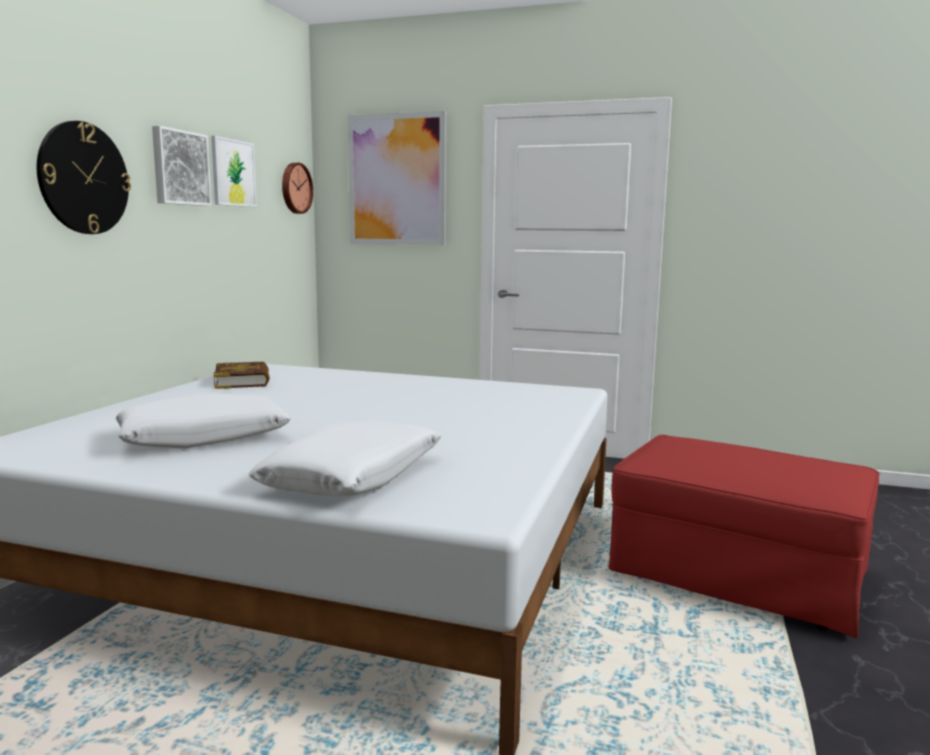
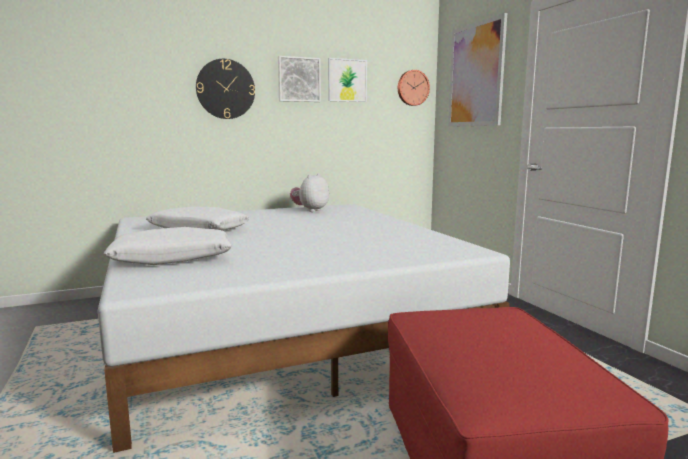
camera: 50 degrees right, 0 degrees up
book [214,362,270,389] -> plush toy [290,173,329,212]

